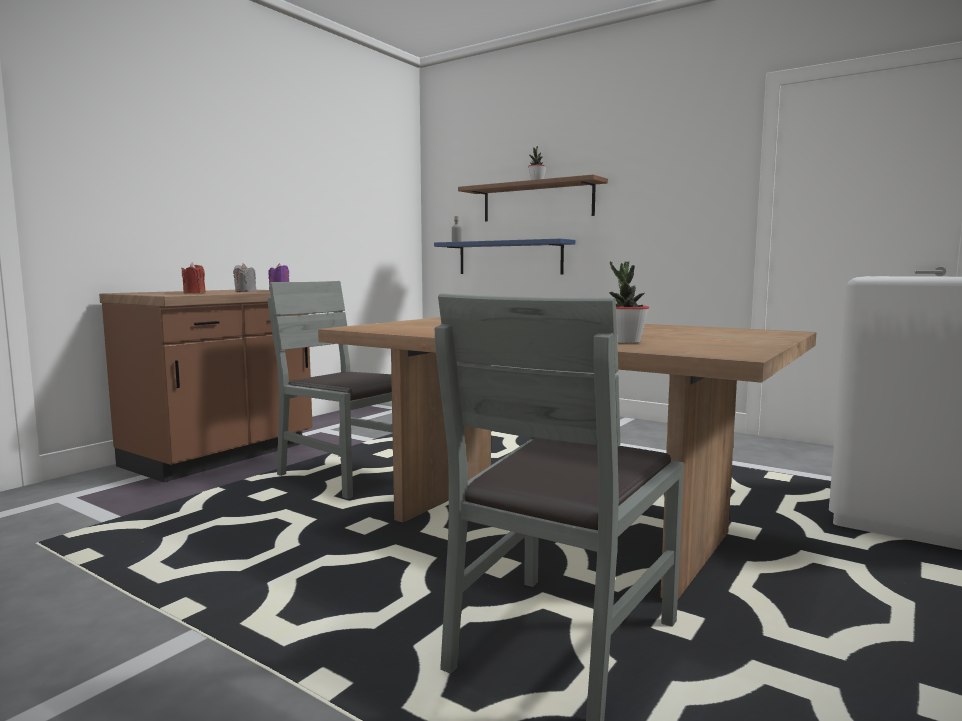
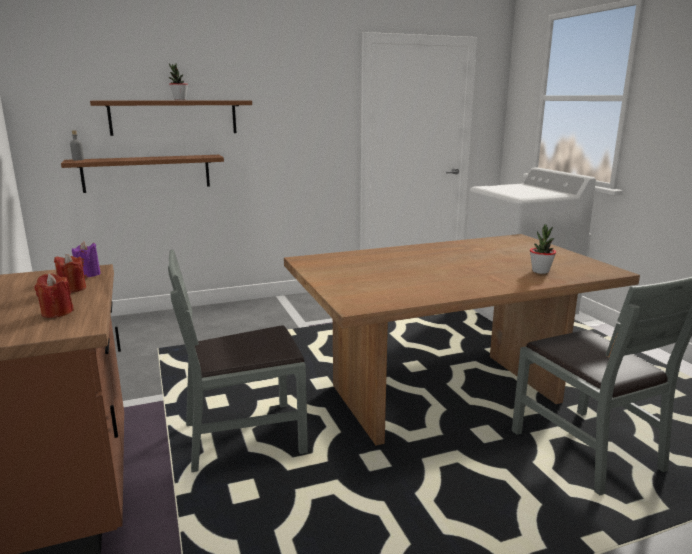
camera: 55 degrees left, 10 degrees up
grey candle [233,263,256,292] -> red candle [54,254,86,293]
blue shelf [434,239,575,274] -> brown shelf [61,155,224,193]

